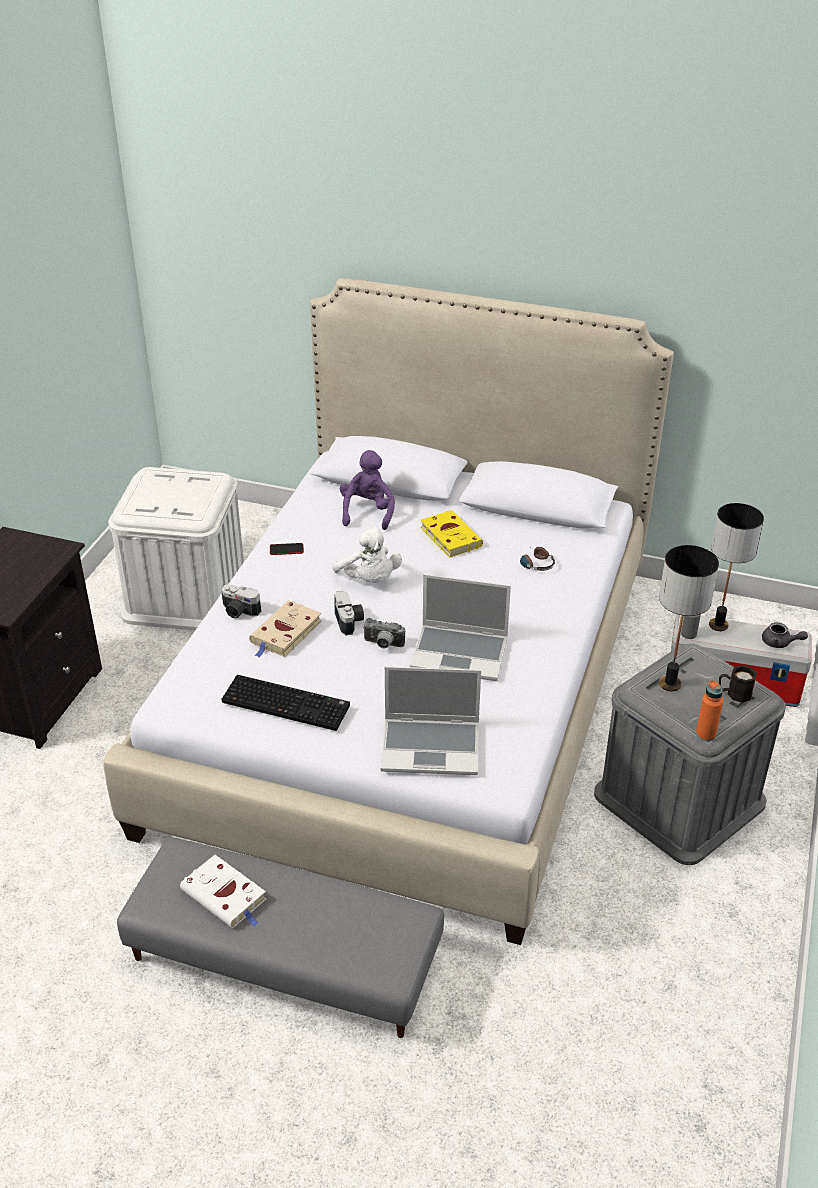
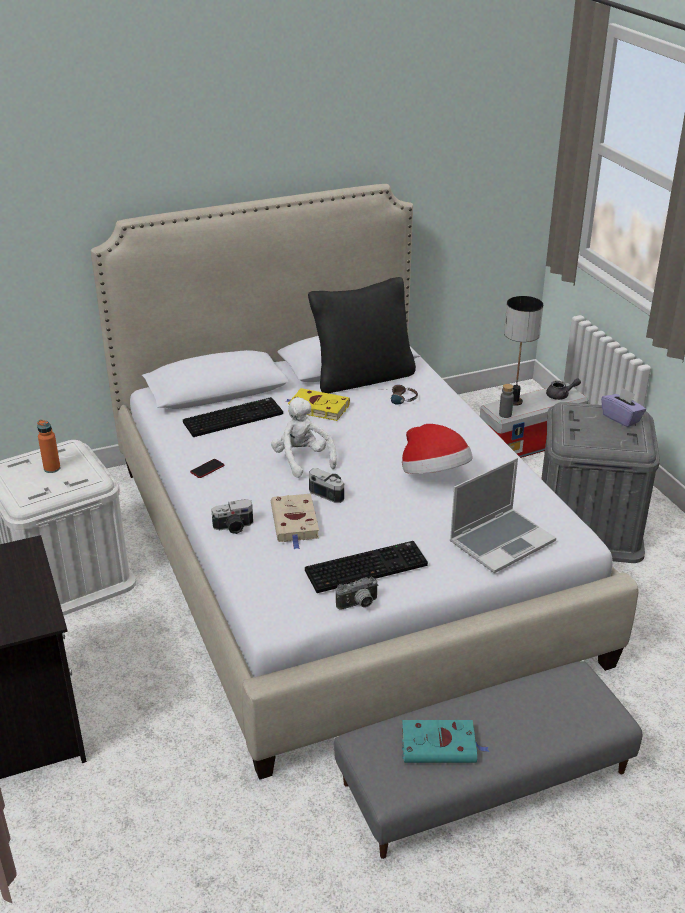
camera: 40 degrees left, 5 degrees down
white book [180,855,266,928] -> turquoise book [402,720,490,763]
white plush toy [332,527,402,583] -> white plush toy turned 135 degrees counterclockwise [271,397,337,478]
purple plush toy [340,450,395,530] -> keyboard [183,397,283,437]
camera [363,618,405,648] -> camera moved to [336,577,378,610]
laptop [410,574,511,681] -> hat [402,424,473,474]
table lamp [659,545,719,691] -> none
orange bottle [696,680,723,742] -> orange bottle moved to [37,420,61,473]
black mug [719,665,757,703] -> purple tissue box [601,387,646,427]
none -> black pillow [308,277,416,393]

